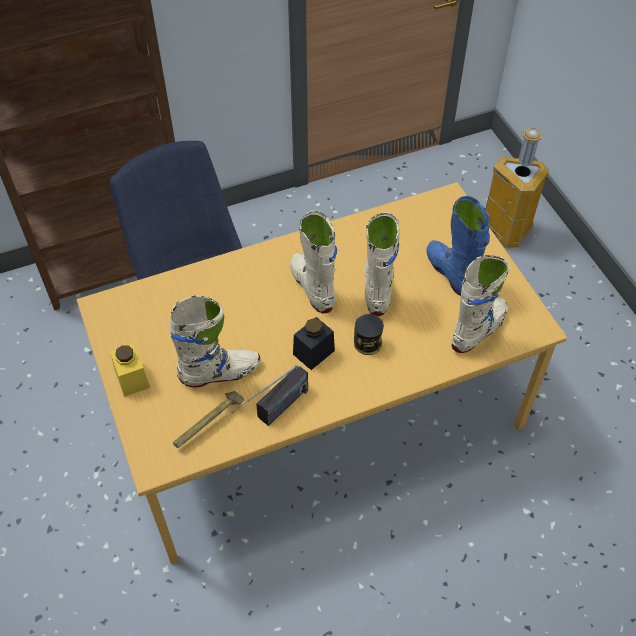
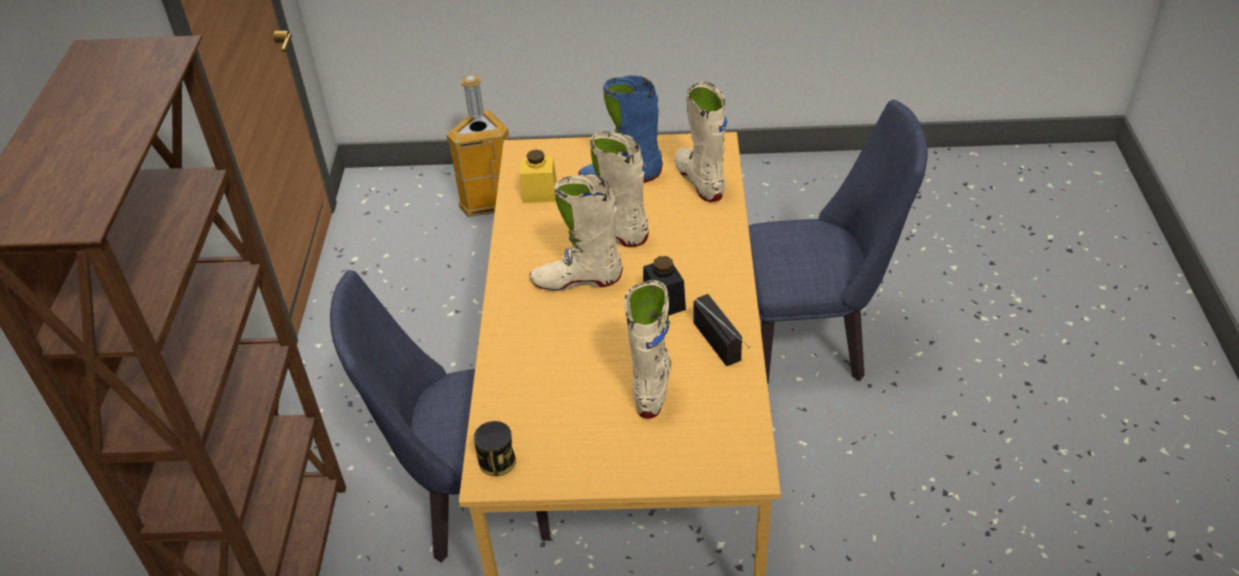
camera: 65 degrees left, 10 degrees down
yellow jar [110,344,150,397] -> yellow jar moved to [520,150,557,203]
hammer [173,391,244,448] -> none
can [354,314,384,355] -> can moved to [474,421,516,476]
none -> blue chair [748,100,928,384]

